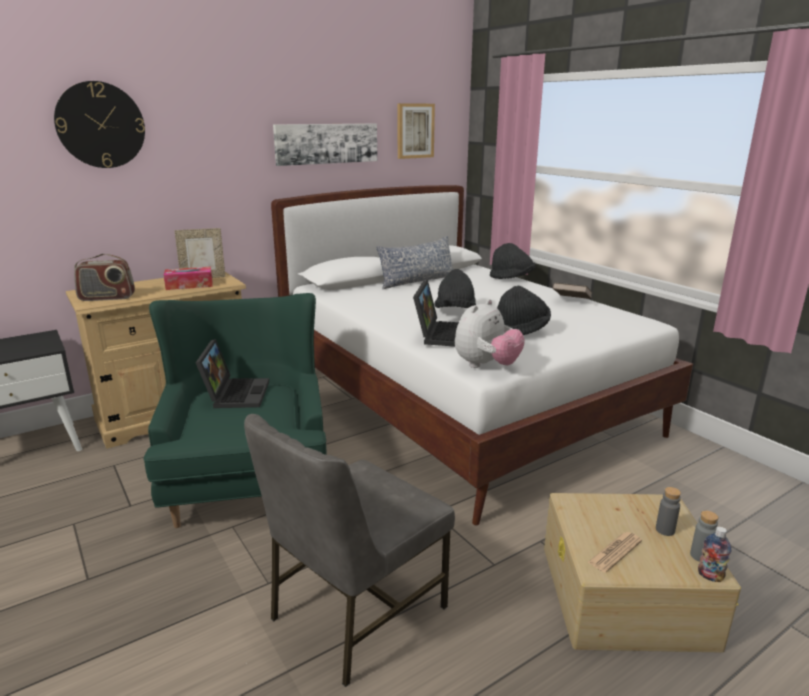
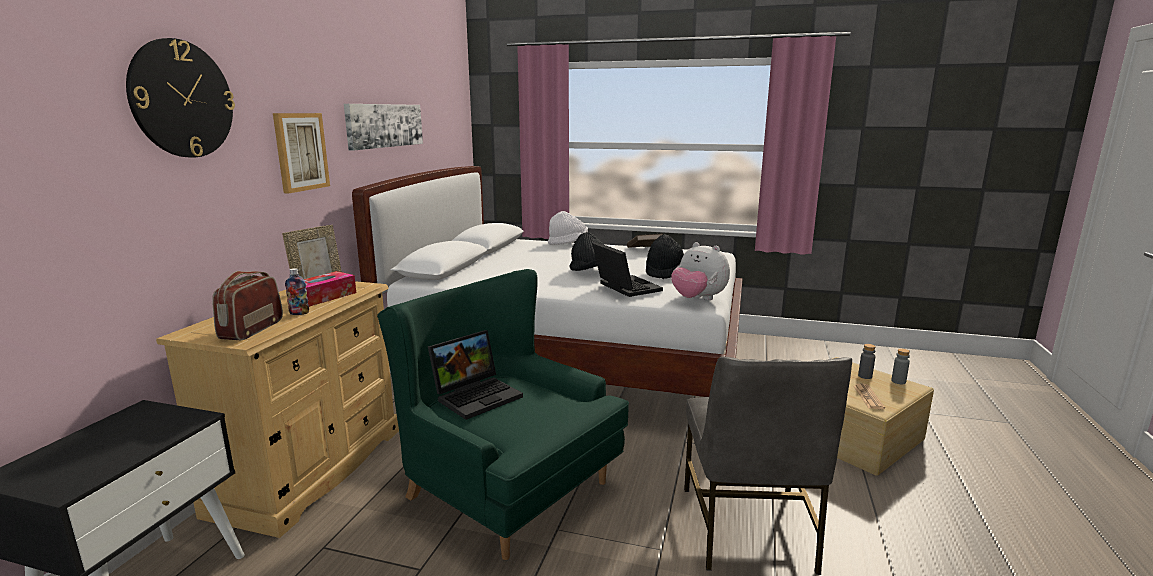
camera: 40 degrees left, 5 degrees down
radio [74,254,135,301] -> radio turned 150 degrees clockwise [212,271,283,340]
laptop [196,339,269,408] -> laptop turned 90 degrees clockwise [428,330,523,420]
pillow [376,236,454,289] -> none
picture [398,103,435,159] -> picture moved to [273,113,330,194]
plush toy [455,299,525,368] -> plush toy turned 135 degrees clockwise [671,242,730,300]
black hat [490,243,535,279] -> white hat [548,211,588,245]
bottle [698,527,731,582] -> bottle moved to [285,268,309,315]

